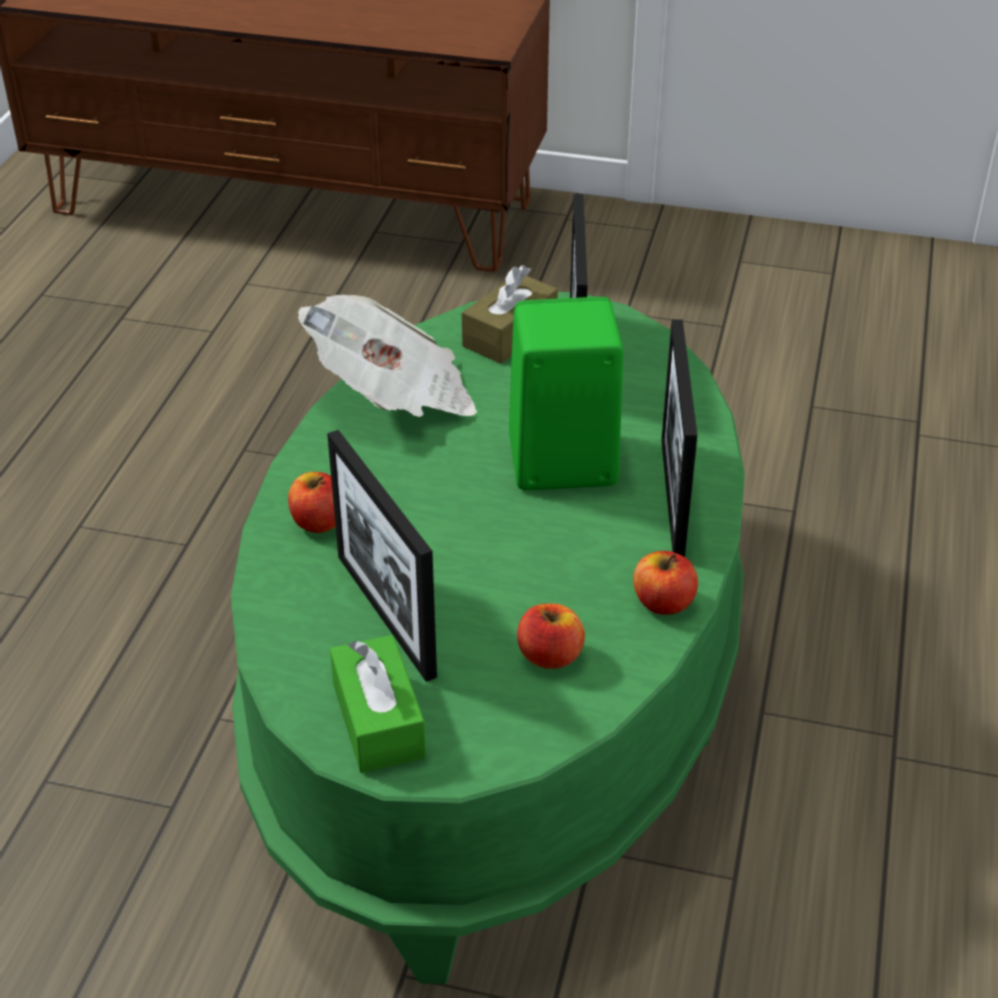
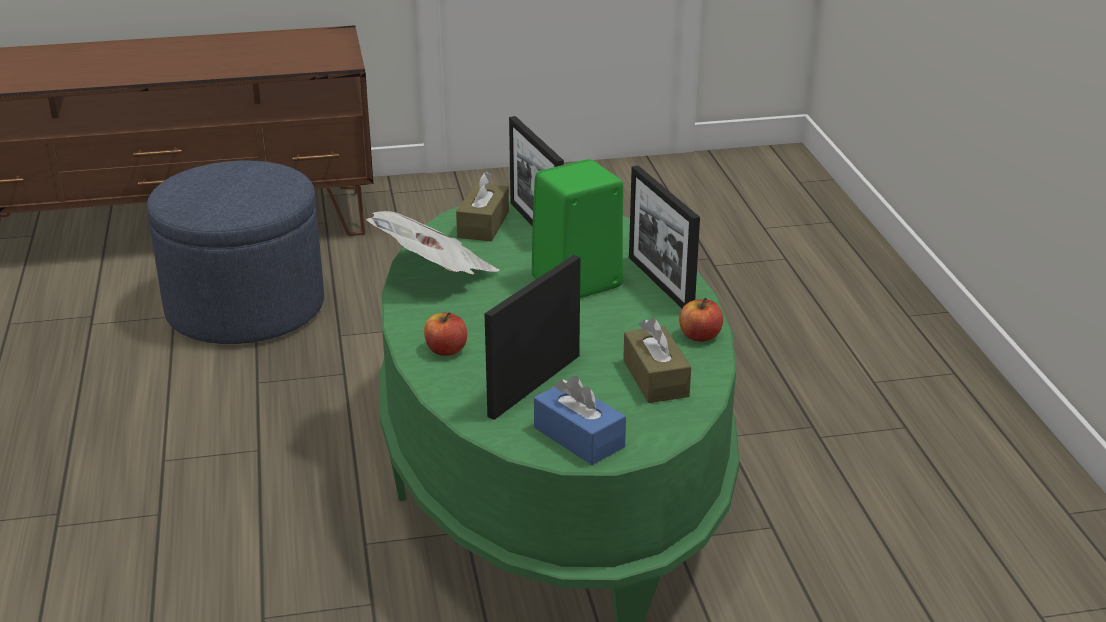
camera: 25 degrees left, 10 degrees down
picture frame [327,430,437,682] -> picture frame turned 90 degrees clockwise [485,255,580,420]
green tissue box [330,635,426,773] -> blue tissue box [534,376,626,465]
apple [517,603,585,669] -> brown tissue box [623,318,691,403]
none -> blue ottoman [147,161,324,344]

